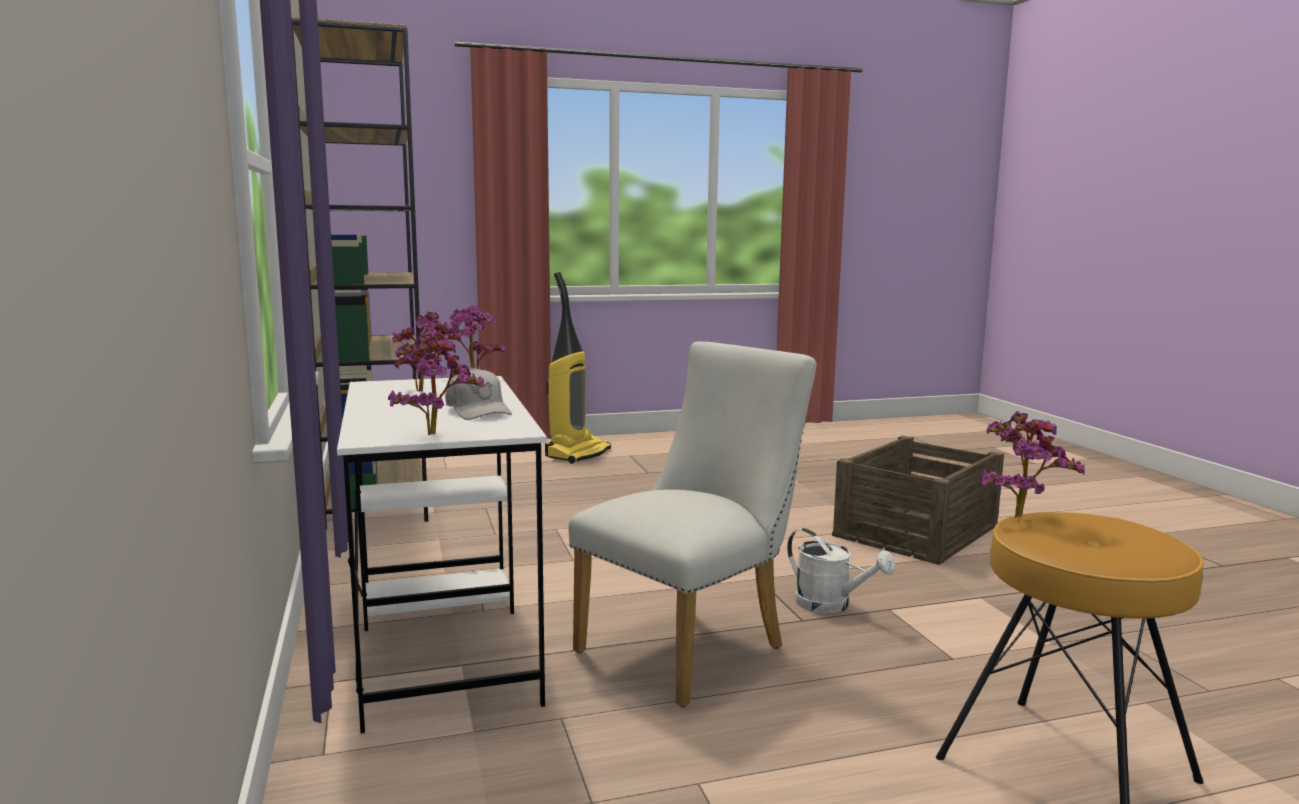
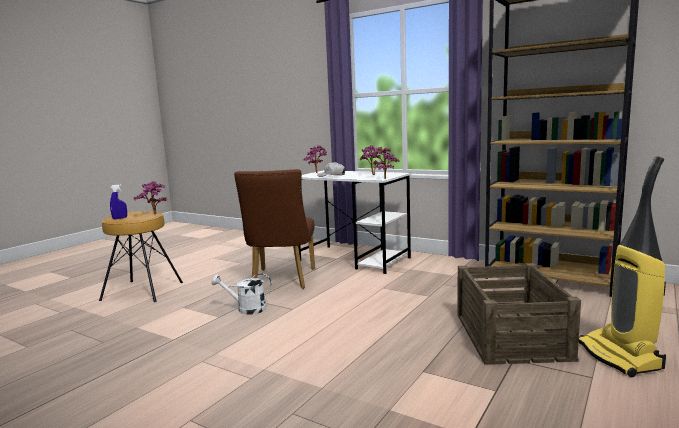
camera: 140 degrees right, 0 degrees up
white chair [569,342,816,707] -> brown chair [234,169,315,289]
crate [832,436,1004,565] -> crate moved to [457,263,581,365]
none -> blue spray bottle [110,184,127,219]

